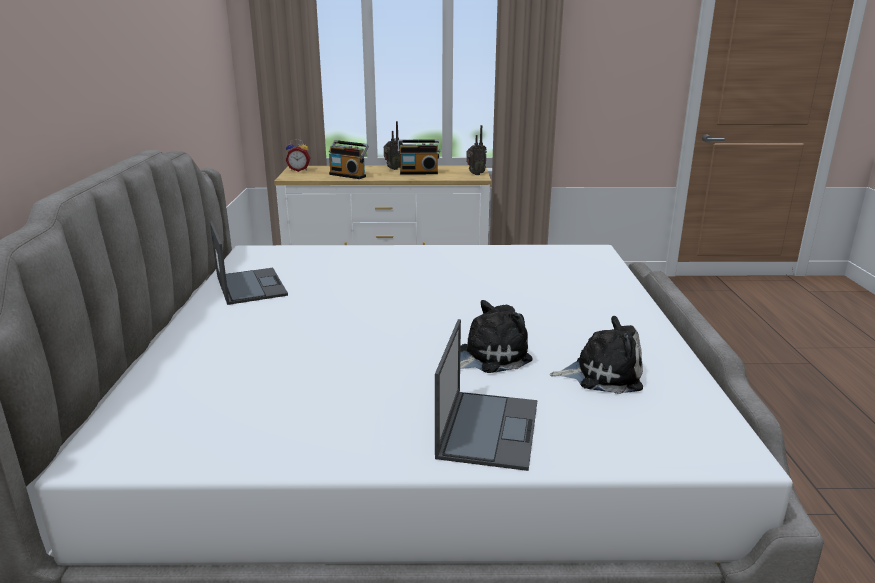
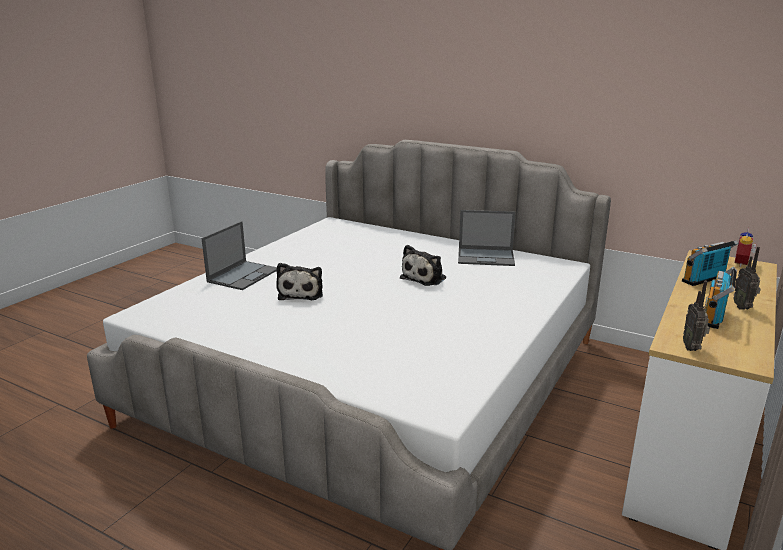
camera: 120 degrees right, 0 degrees up
laptop [435,319,537,471] -> laptop turned 105 degrees counterclockwise [202,221,277,290]
plush toy [550,316,643,394] -> plush toy moved to [400,245,446,286]

